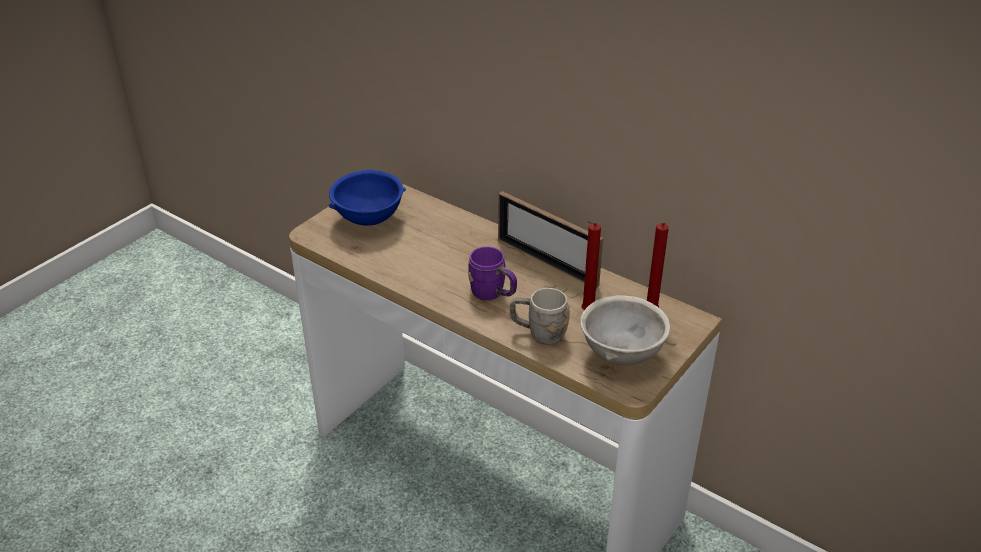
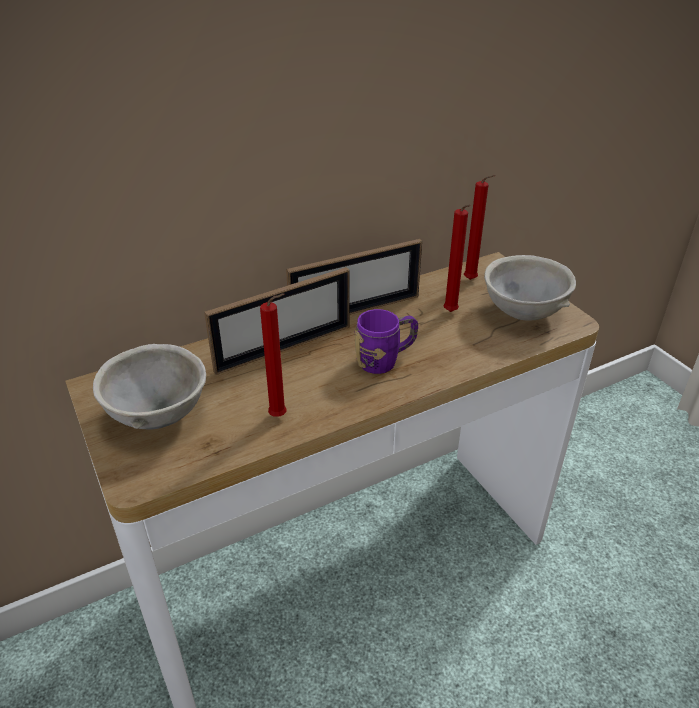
camera: 65 degrees left, 0 degrees up
blue bowl [329,170,406,225] -> grey bowl [93,344,206,429]
grey mug [510,288,570,344] -> none
none -> picture frame [204,267,350,375]
none -> red candle [260,293,287,417]

